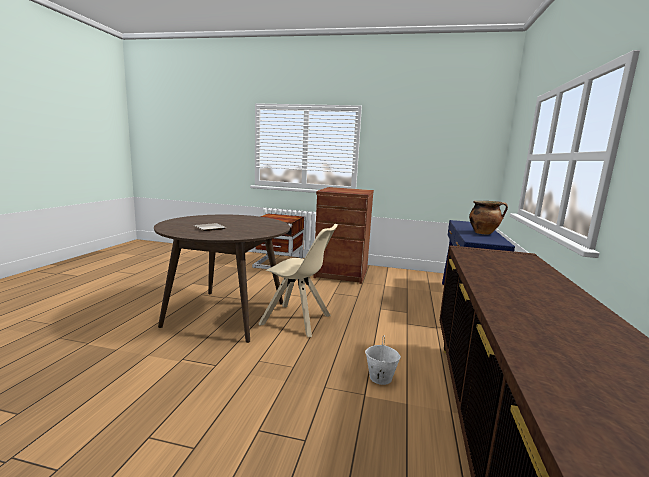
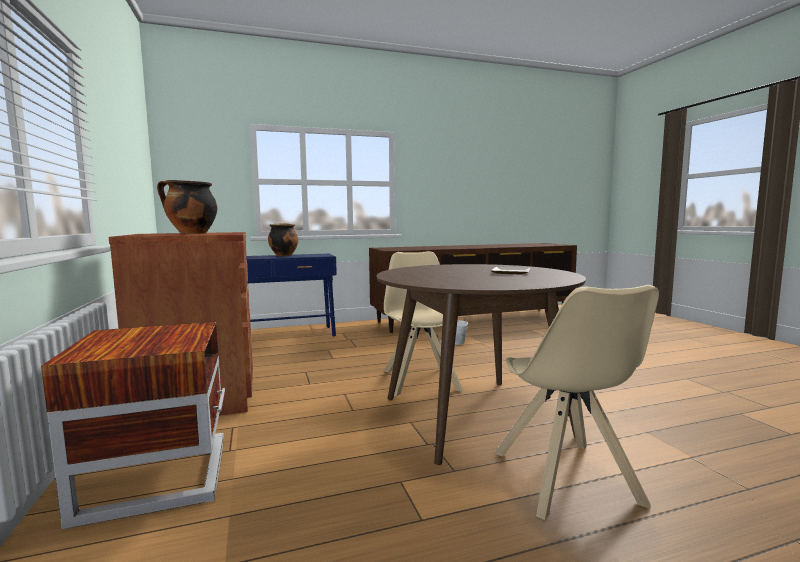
camera: 120 degrees left, 5 degrees down
none -> cooking pot [157,180,217,234]
none -> beige chair [495,285,659,520]

